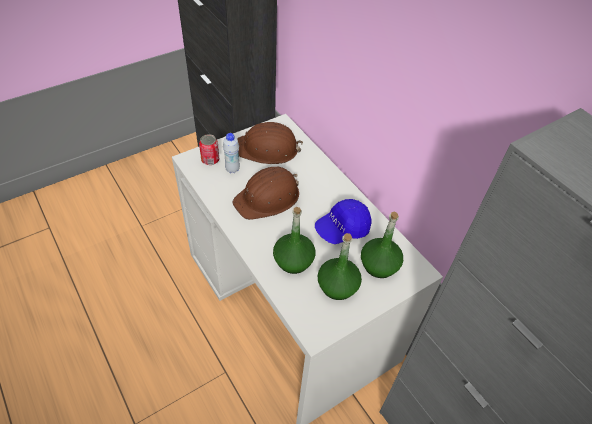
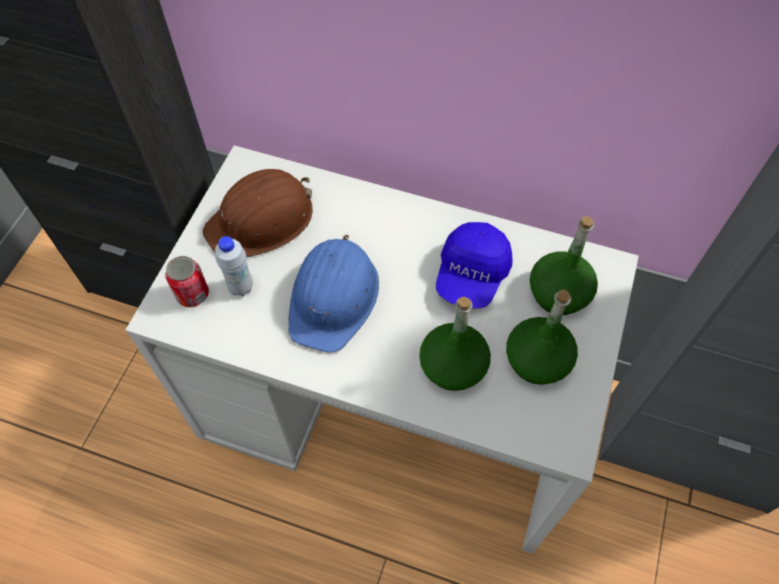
camera: 35 degrees left, 10 degrees up
brown hard hat [233,167,299,220] -> blue hard hat [288,235,379,353]

